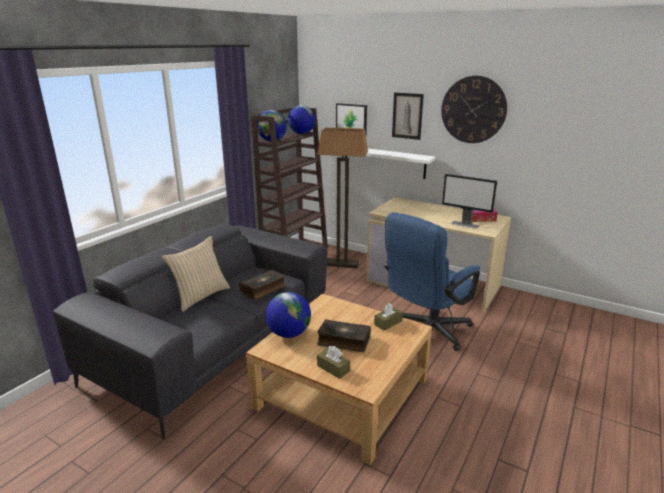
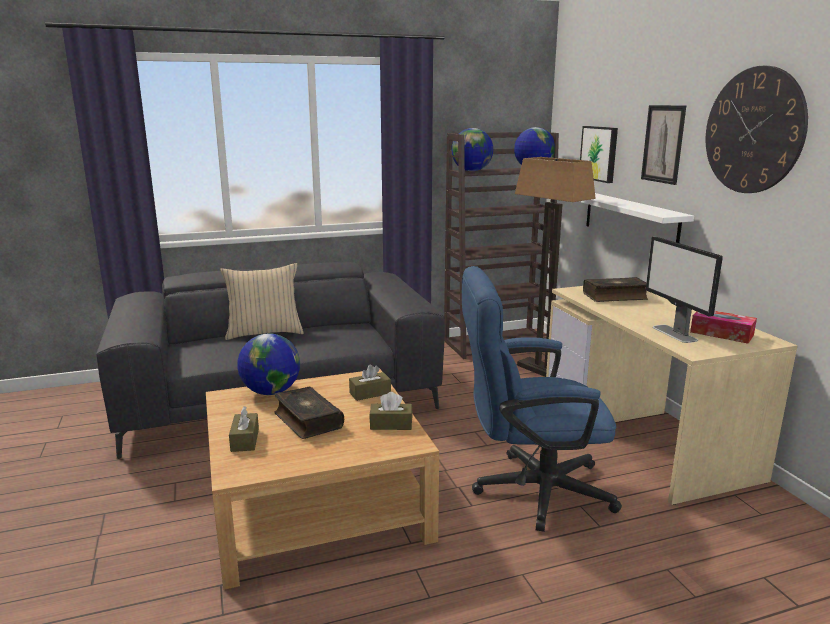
camera: 40 degrees right, 5 degrees down
book [239,270,286,300] -> book moved to [583,277,648,302]
none -> brown tissue box [349,365,391,401]

